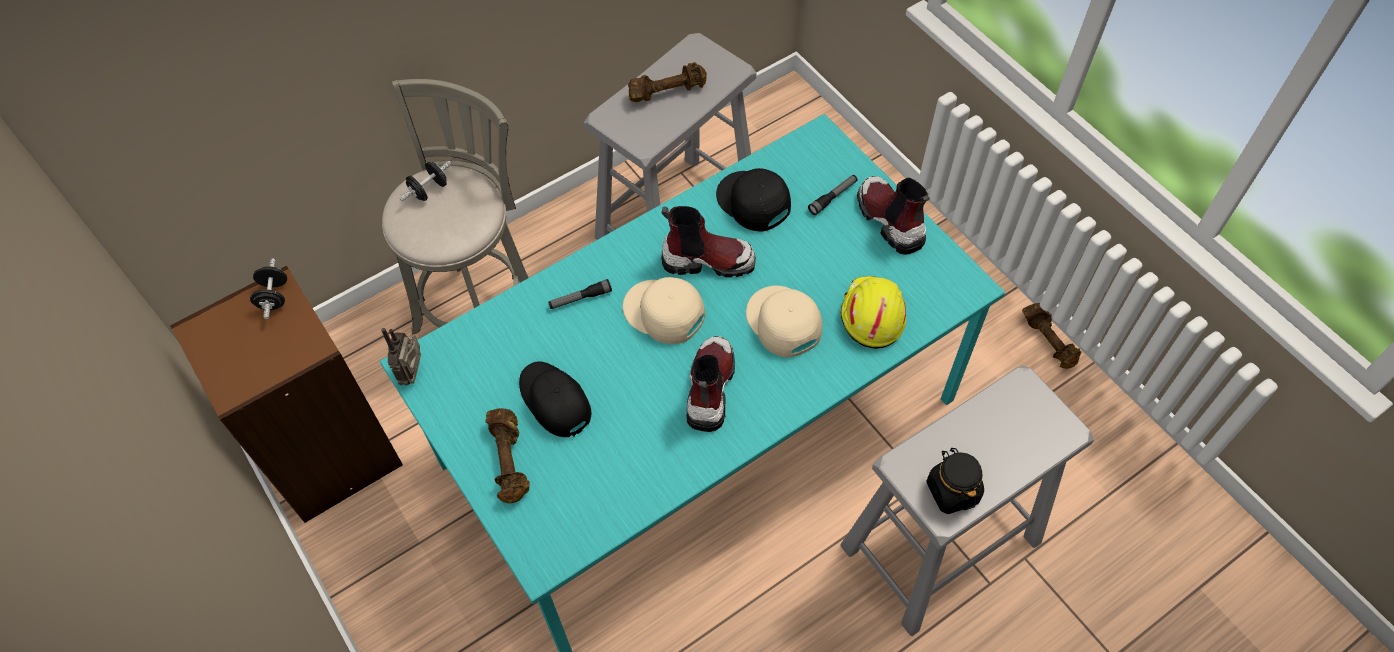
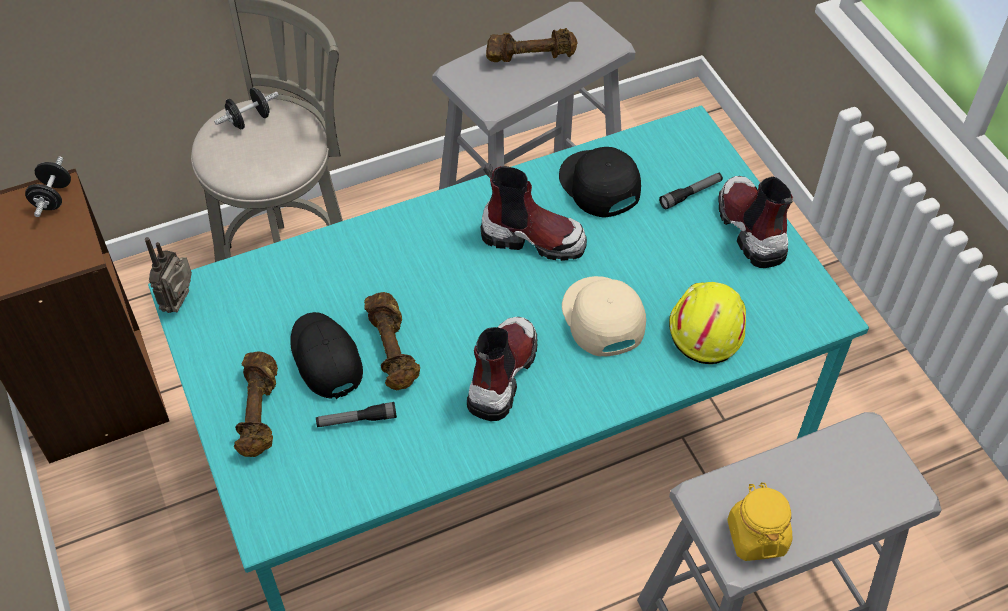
camera: 10 degrees right, 5 degrees down
flashlight [548,279,612,309] -> flashlight moved to [316,402,397,427]
beige cap [623,277,705,344] -> none
black jar [926,448,984,514] -> yellow jar [727,483,792,561]
brown dumbbell [1022,303,1081,369] -> brown dumbbell moved to [364,292,420,390]

